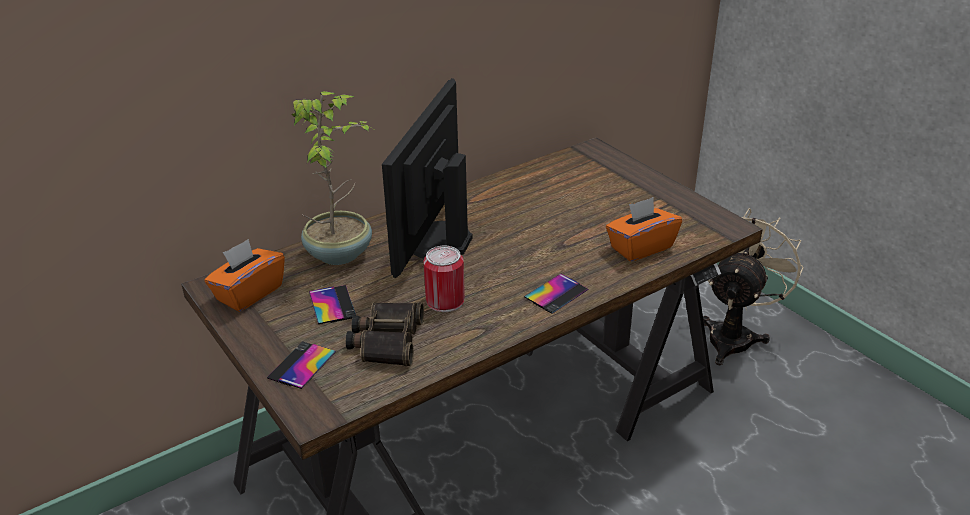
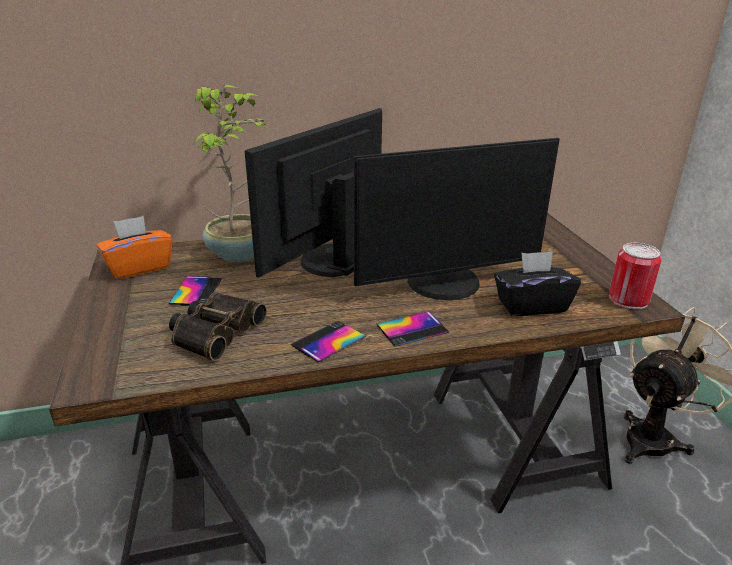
camera: 20 degrees right, 5 degrees down
phone [267,341,336,389] -> phone moved to [291,321,366,363]
can [424,246,465,312] -> can moved to [609,243,662,309]
orange tissue box [606,197,682,262] -> black tissue box [494,251,581,316]
none -> monitor [354,138,560,300]

